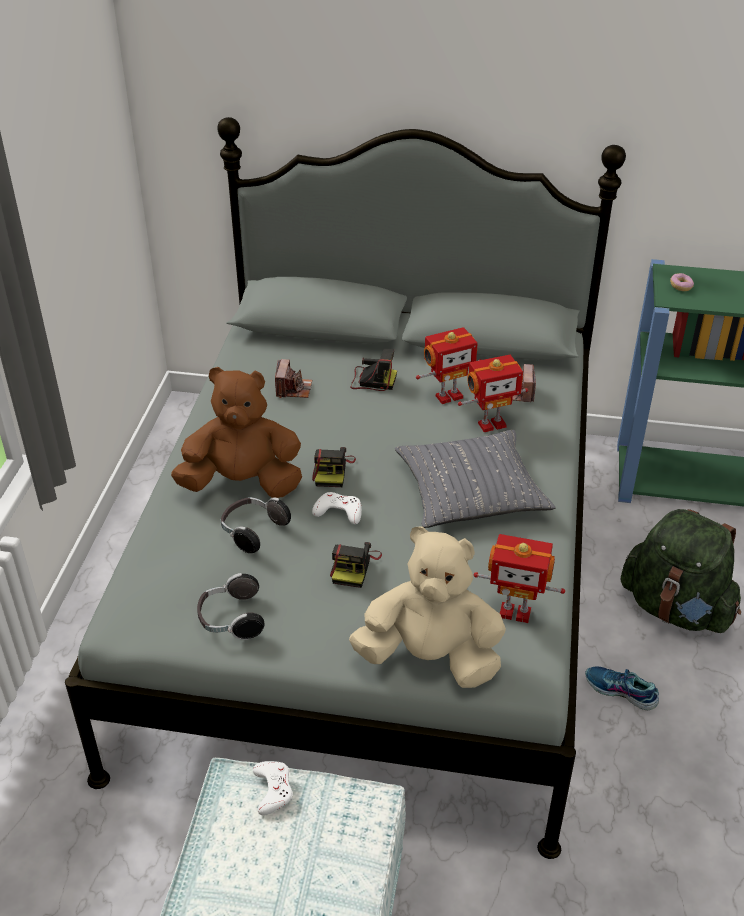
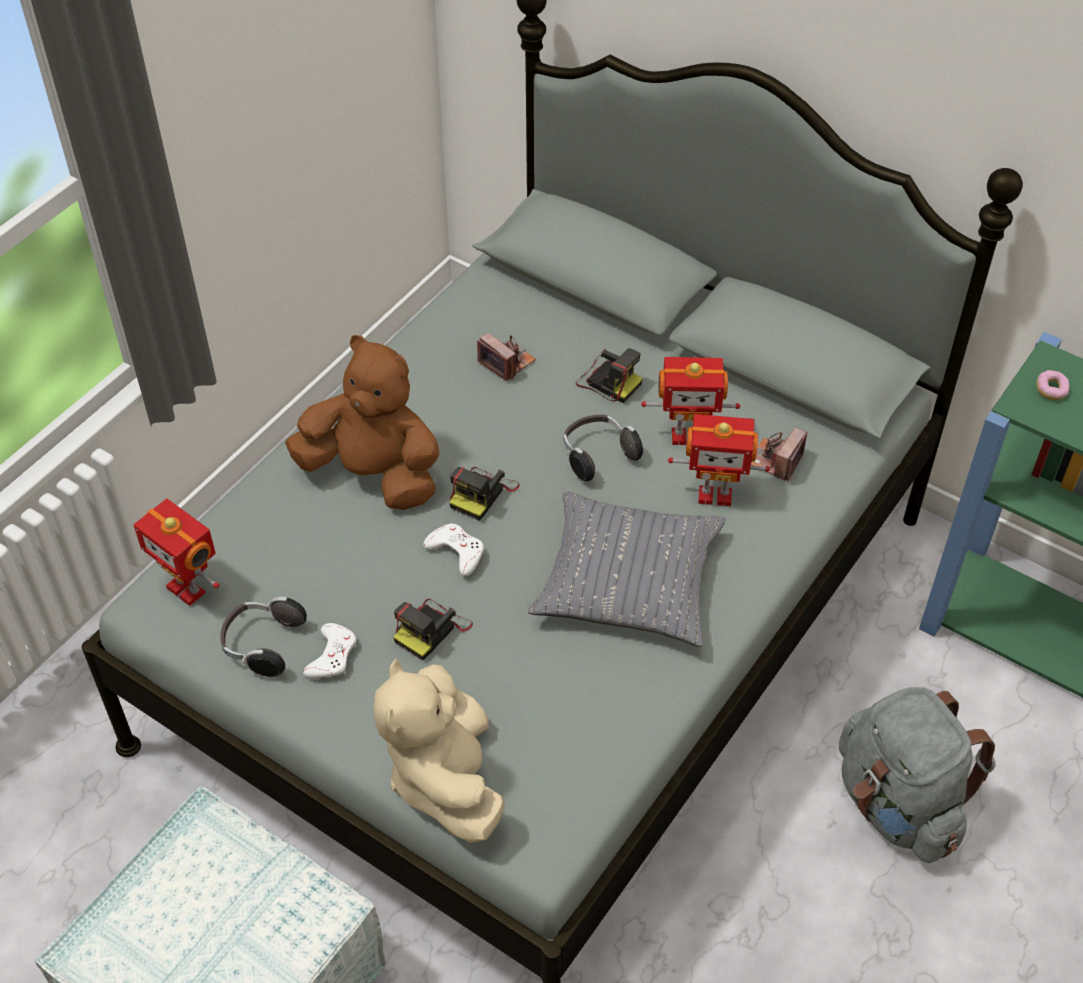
camera: 25 degrees right, 10 degrees up
headphones [221,497,291,553] -> headphones moved to [563,415,643,481]
white game controller [253,761,293,816] -> white game controller moved to [303,623,356,679]
camera [275,359,312,398] -> camera turned 75 degrees counterclockwise [477,333,536,381]
beige plush toy [349,526,506,688] -> beige plush toy turned 135 degrees counterclockwise [374,659,505,843]
toy robot [474,534,565,623] -> toy robot moved to [134,499,219,606]
shoe [585,667,659,710] -> none
green backpack [621,509,741,633] -> grey backpack [839,687,996,863]

